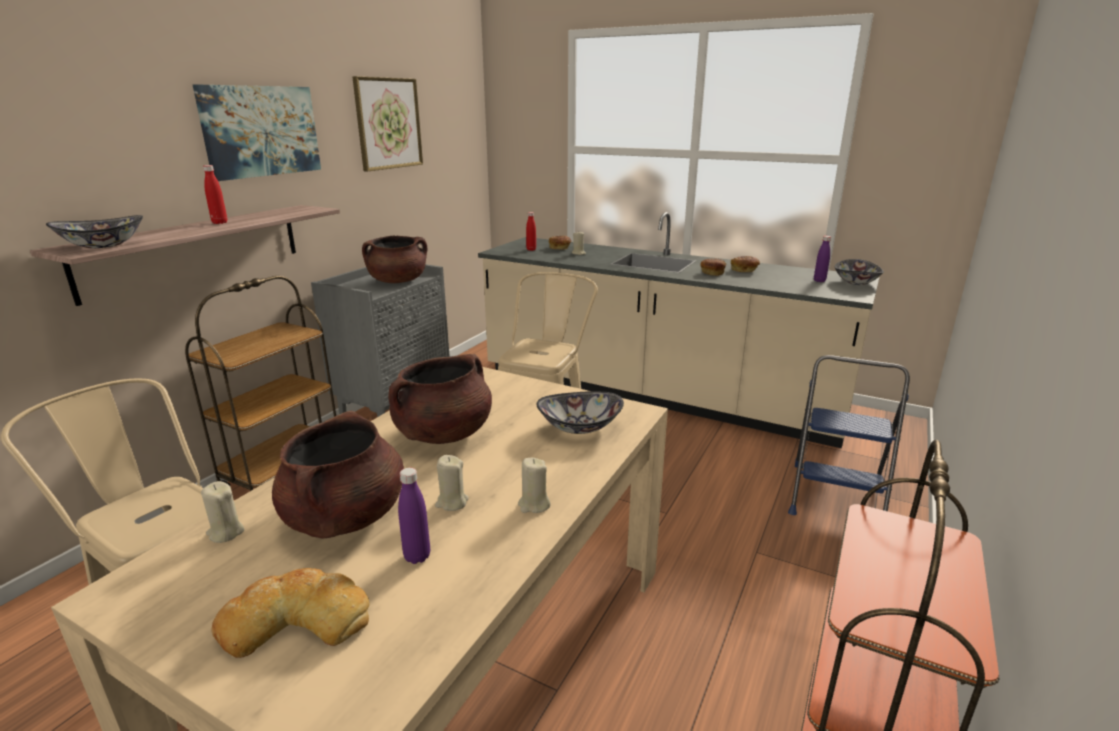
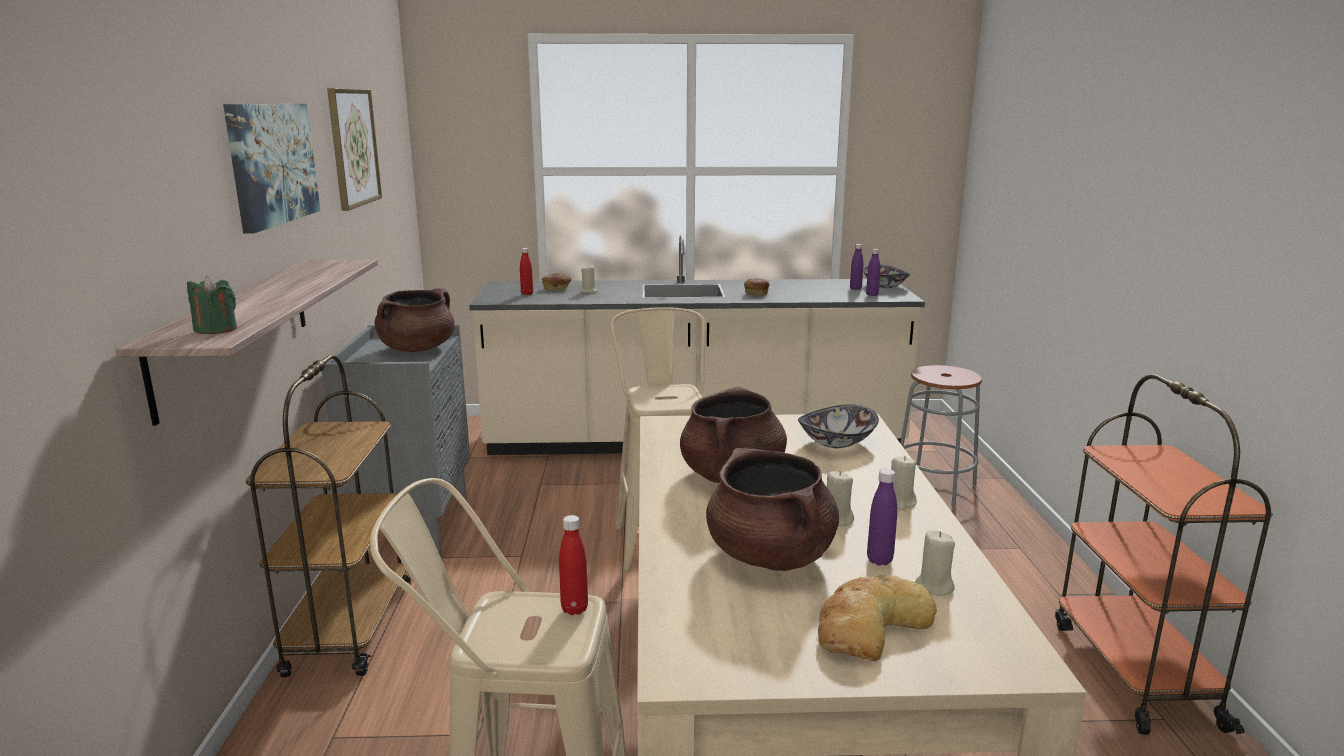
camera: 30 degrees left, 5 degrees down
bowl [46,215,143,248] -> green candle [187,275,237,334]
beige candle [201,481,244,543] -> beige candle moved to [915,530,955,596]
red bottle [203,165,227,224] -> red bottle moved to [559,515,588,615]
bread [731,256,760,272] -> none
blue step ladder [788,355,910,515] -> grey stool [900,365,982,507]
none -> purple bottle [866,249,880,296]

